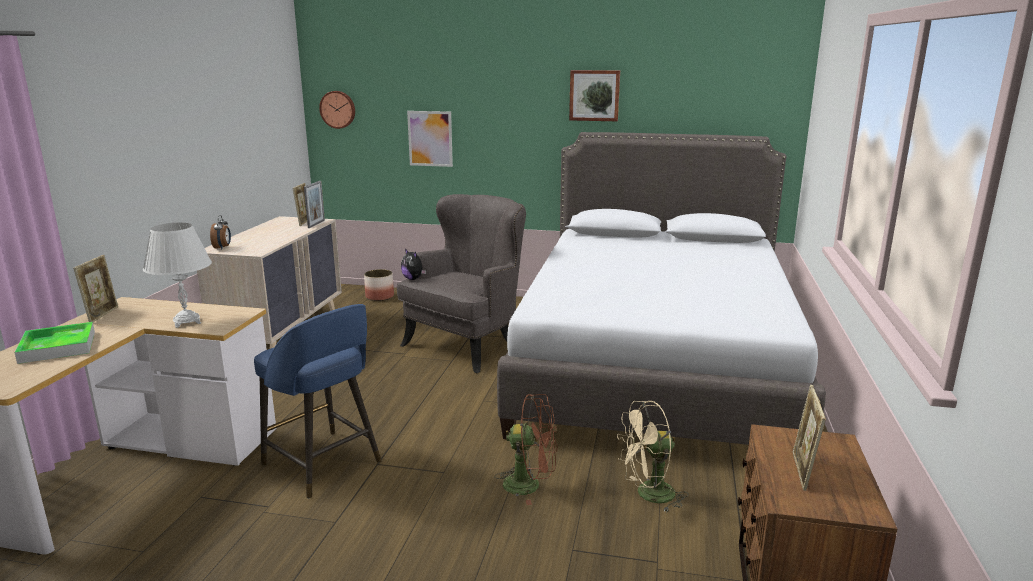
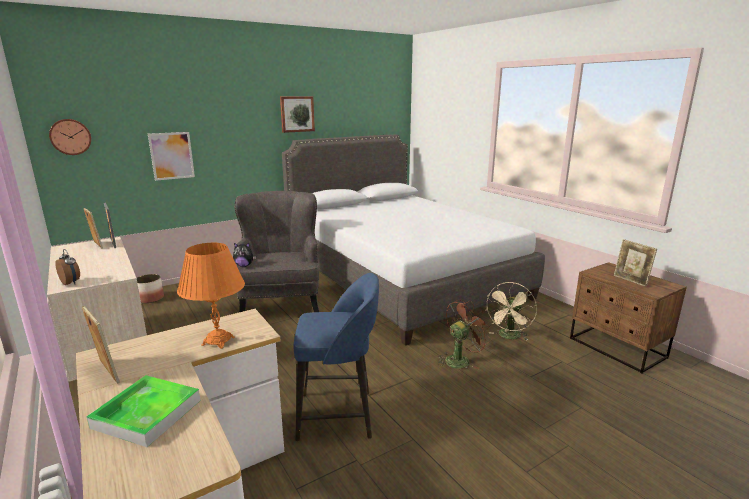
camera: 45 degrees left, 0 degrees up
white table lamp [143,223,212,328] -> orange table lamp [177,243,245,349]

